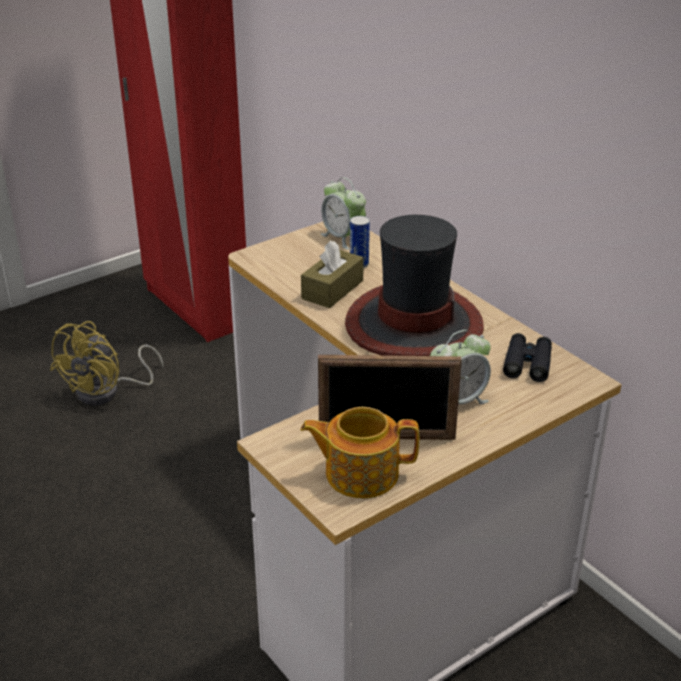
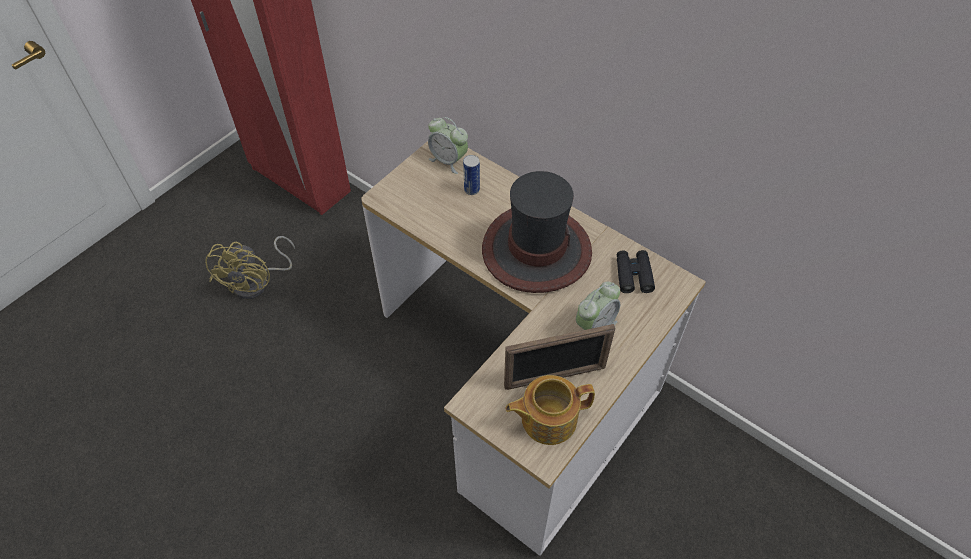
camera: 15 degrees left, 20 degrees up
brown tissue box [301,241,364,308] -> none

